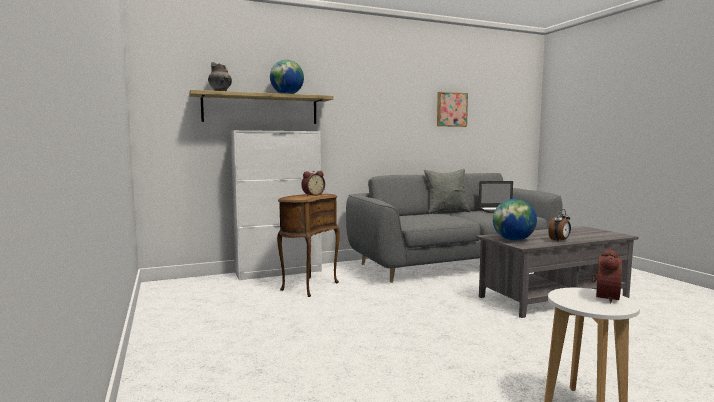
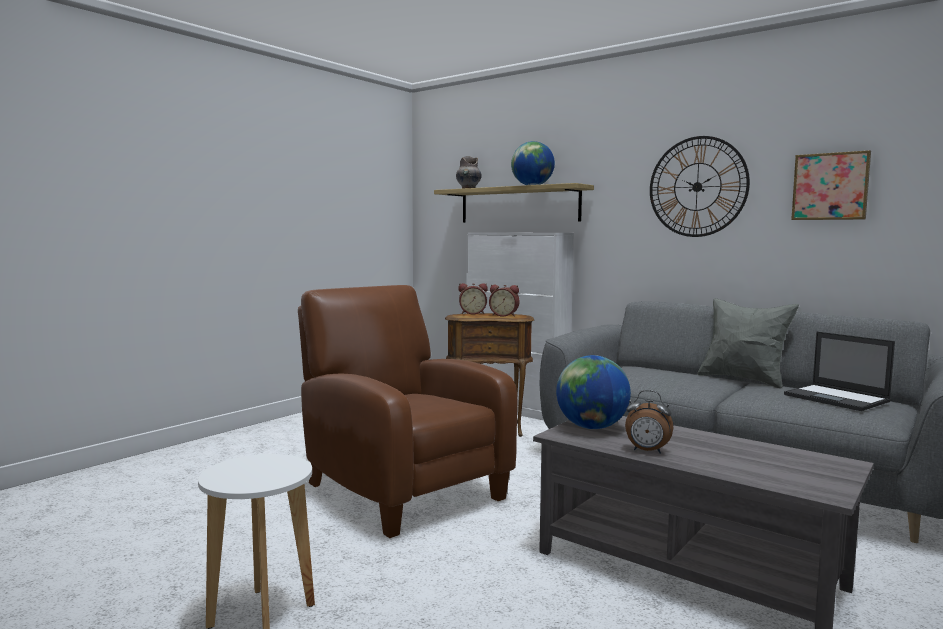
camera: 60 degrees right, 0 degrees up
alarm clock [591,249,622,303] -> alarm clock moved to [458,283,488,314]
none -> brown armchair [298,285,518,538]
none -> wall clock [650,136,750,237]

